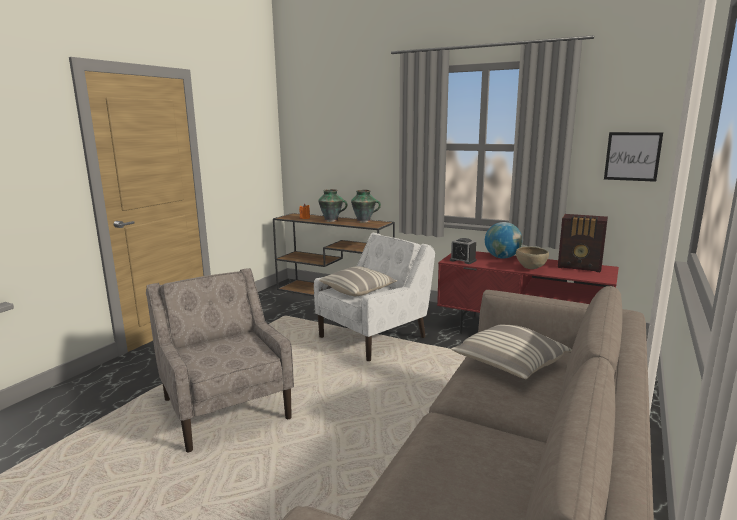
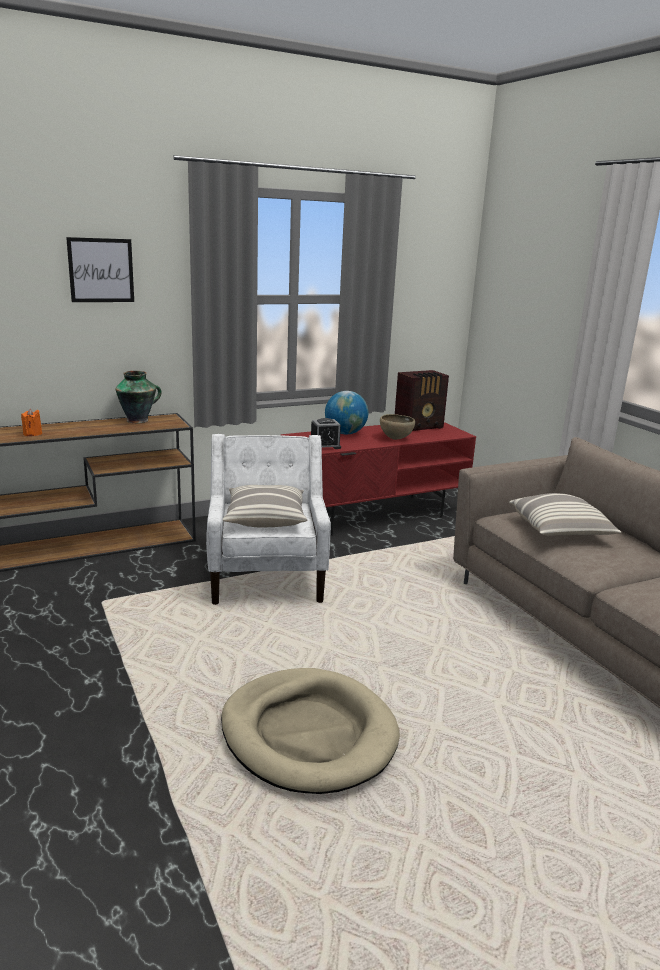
camera: 55 degrees left, 5 degrees up
beige armchair [146,268,294,452] -> beige dog bed [221,668,400,794]
vase [318,189,347,222] -> none
picture [604,132,663,182] -> picture moved to [66,237,134,302]

